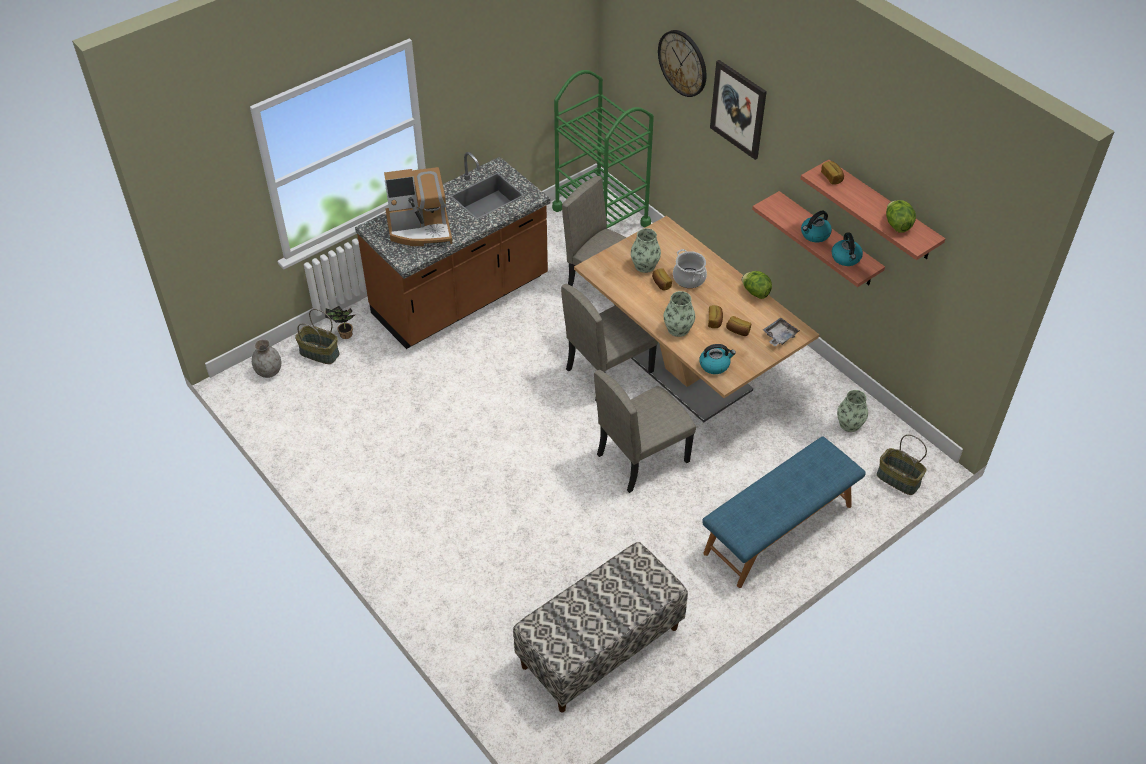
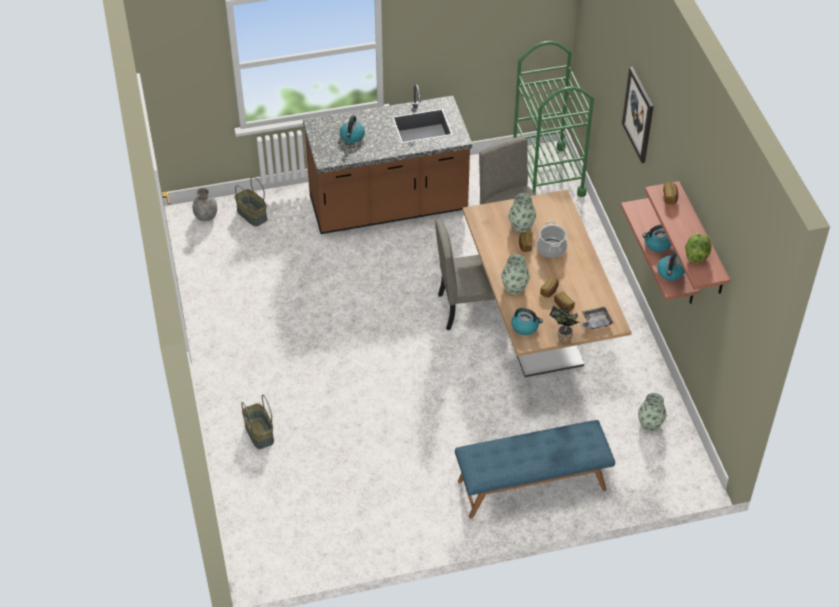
camera: 25 degrees right, 0 degrees up
potted plant [325,306,355,339] -> potted plant moved to [550,306,579,342]
coffee machine [384,167,452,246] -> kettle [340,115,365,143]
bench [513,542,688,713] -> none
beige chair [594,370,696,493] -> none
wall clock [658,30,707,97] -> none
lettuce [741,271,772,299] -> none
basket [877,435,927,495] -> basket moved to [241,395,274,449]

